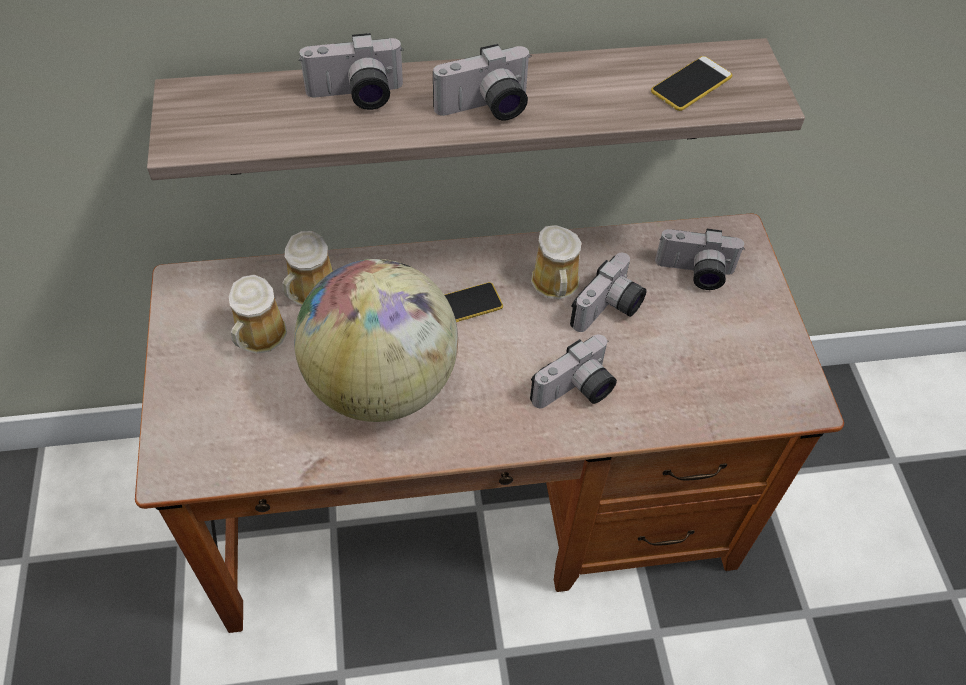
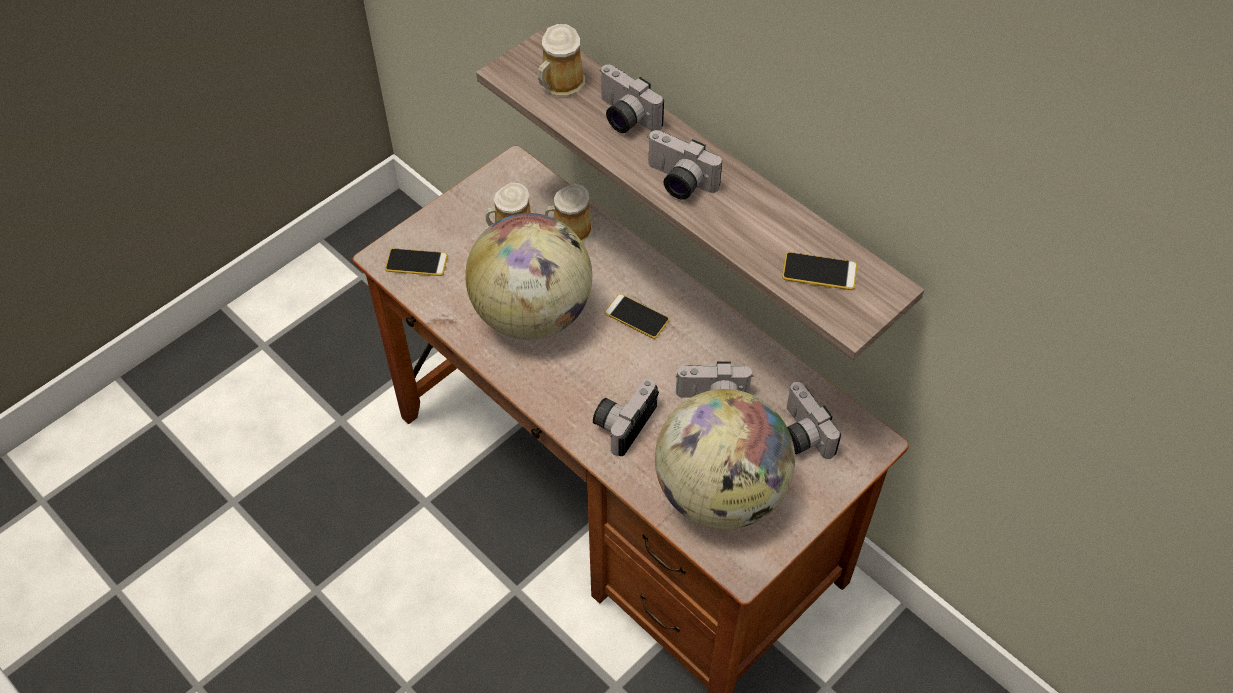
camera: 55 degrees right, 0 degrees up
camera [530,334,617,408] -> camera turned 105 degrees clockwise [593,379,659,456]
mug [531,225,581,299] -> mug moved to [538,24,585,96]
none -> phone [385,248,448,276]
none -> globe [655,389,795,529]

